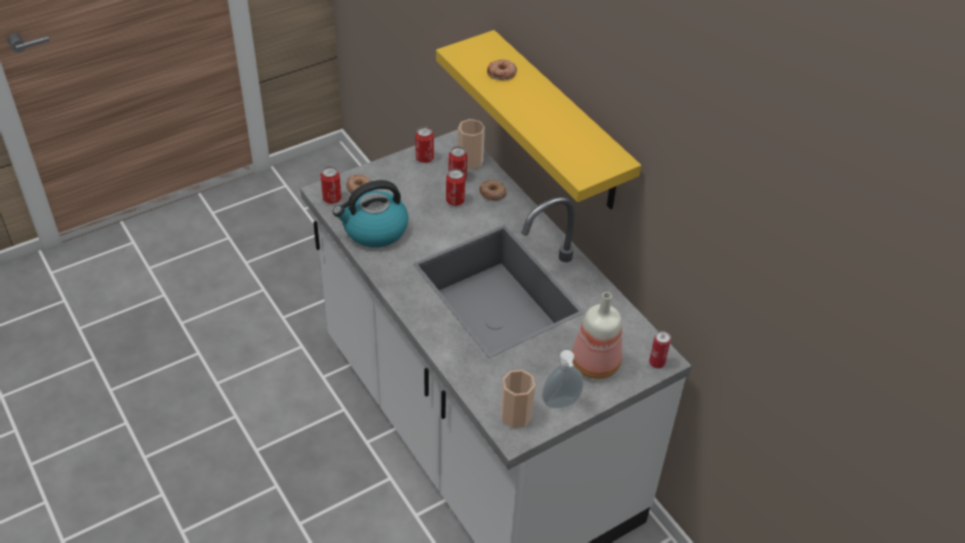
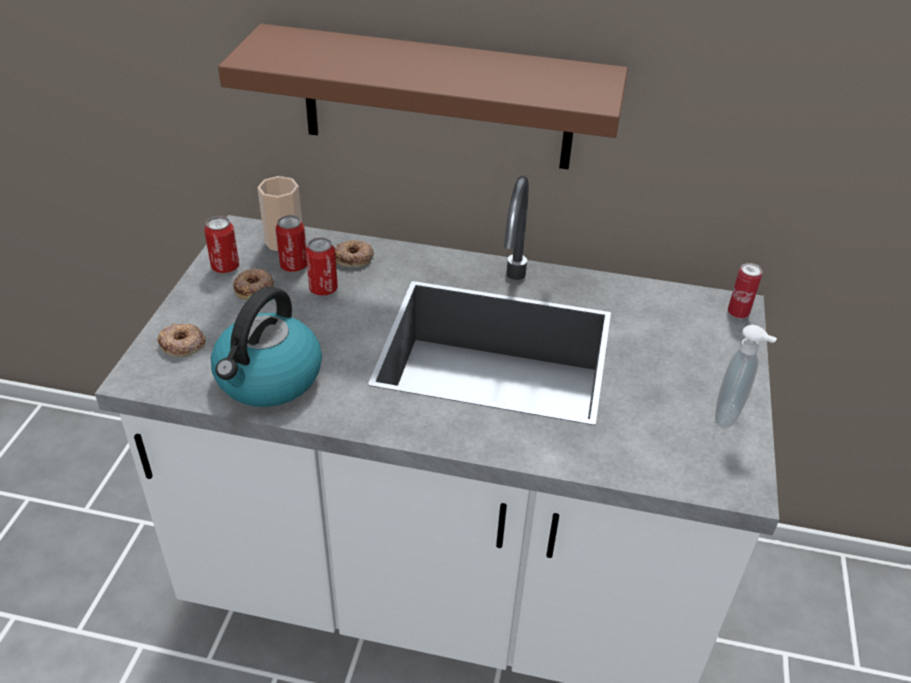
camera: 45 degrees left, 5 degrees down
can [320,166,342,204] -> none
yellow shelf [436,30,641,209] -> brown shelf [218,24,628,169]
donut [487,59,517,80] -> donut moved to [233,269,274,300]
cup [500,370,535,428] -> none
bottle [572,292,622,379] -> none

